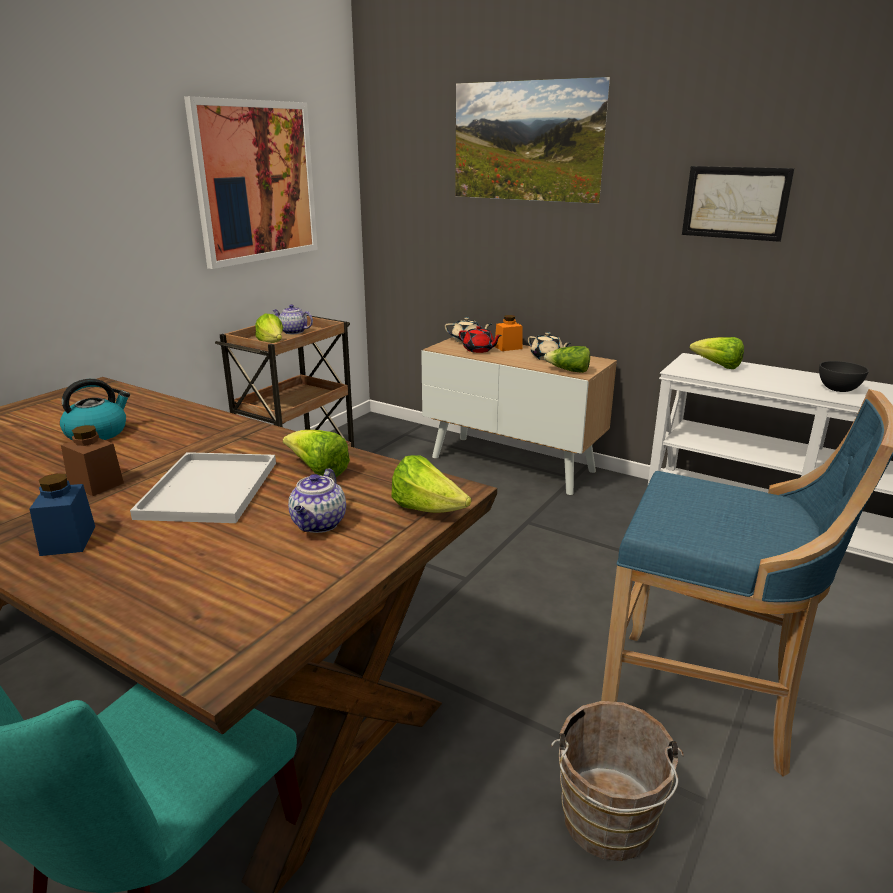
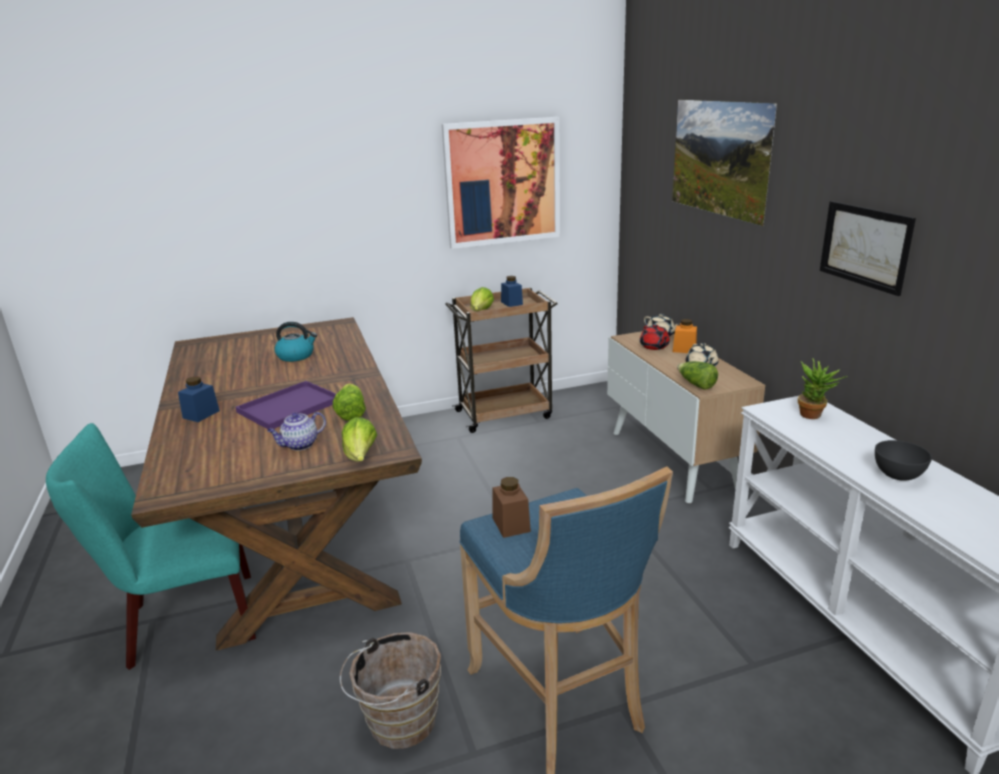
camera: 40 degrees right, 0 degrees up
brown jar [61,425,124,496] -> brown jar moved to [492,477,531,538]
white tray [130,452,276,523] -> purple tray [236,381,336,429]
teapot [273,304,313,334] -> blue jar [501,276,523,307]
lettuce [690,337,744,369] -> potted plant [798,359,848,419]

